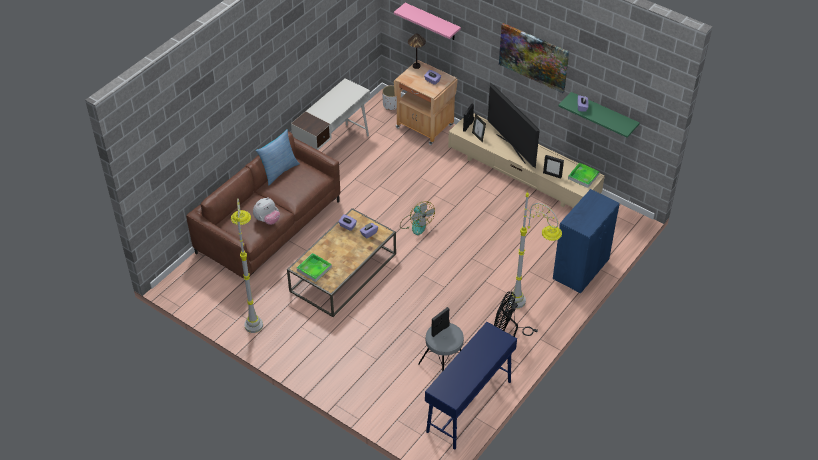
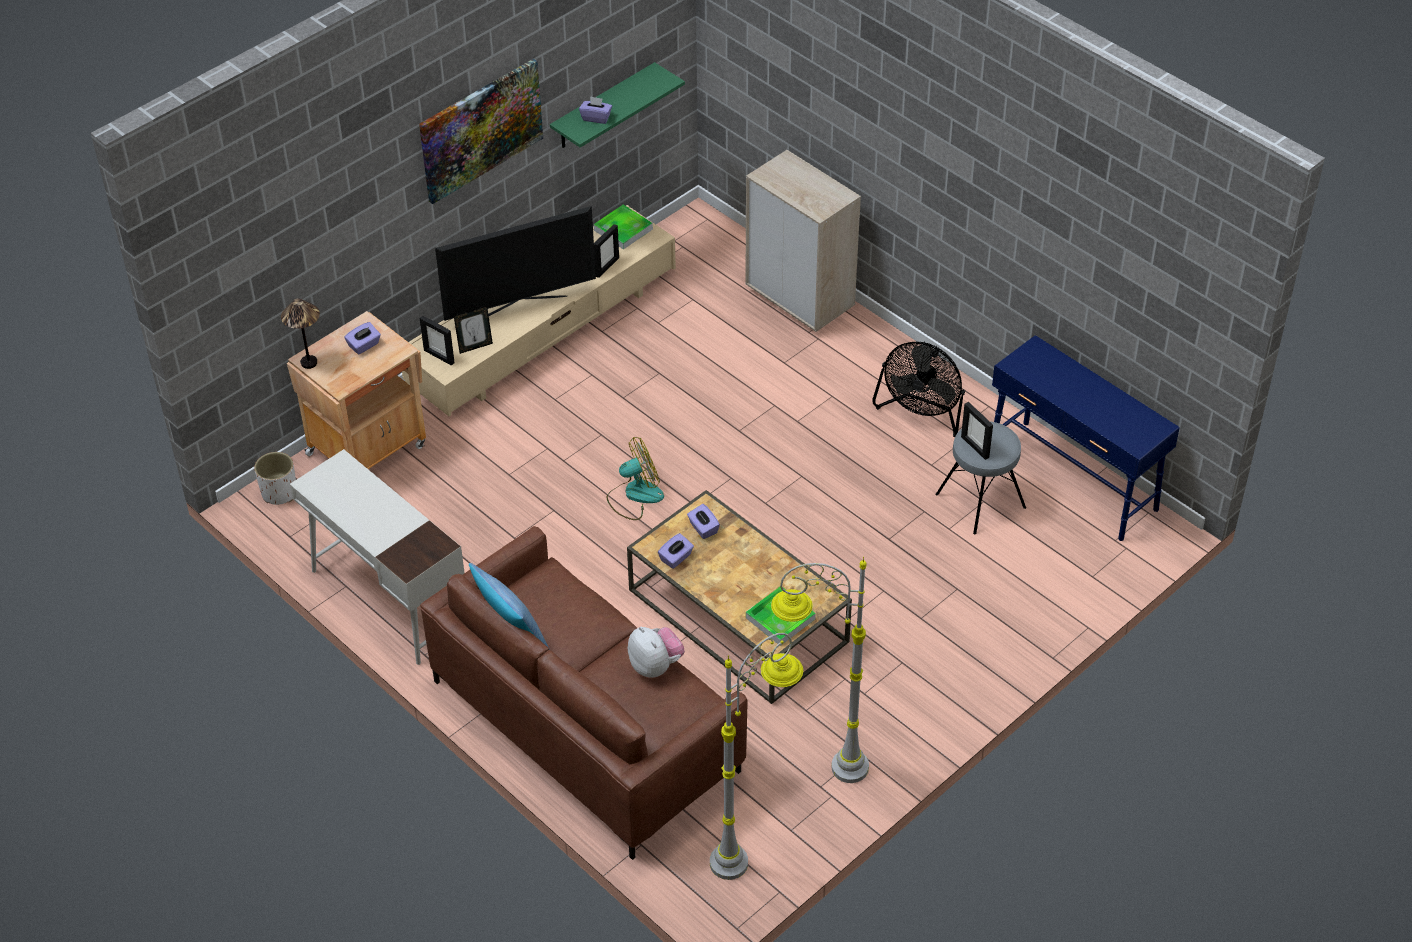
camera: 80 degrees left, 0 degrees up
pink shelf [394,3,461,40] -> none
grey floor lamp [509,192,562,308] -> grey floor lamp moved to [710,633,803,880]
blue cabinet [553,189,619,293] -> beige cabinet [745,150,861,332]

